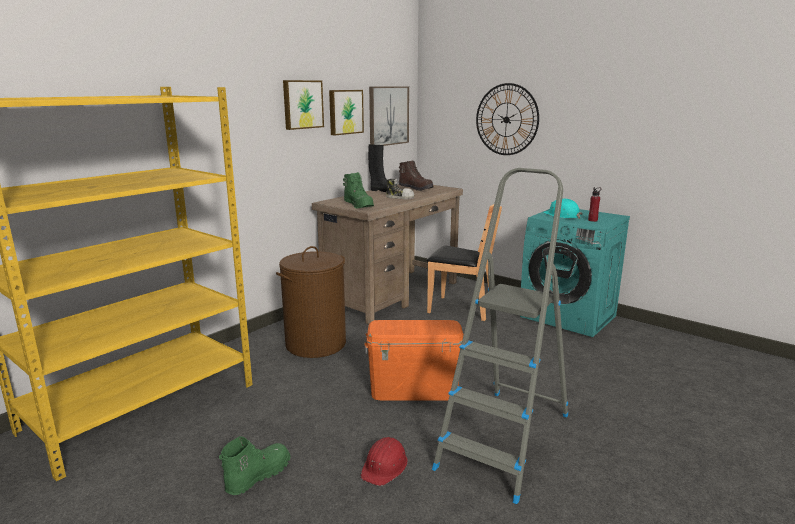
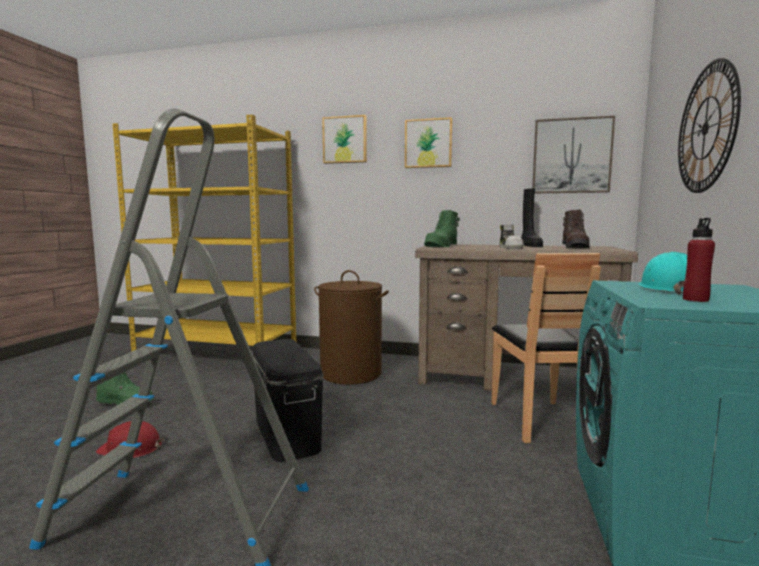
camera: 65 degrees right, 10 degrees down
picture [329,90,364,136] -> picture moved to [322,115,367,164]
orange storage box [365,320,463,401] -> black storage box [251,339,324,462]

